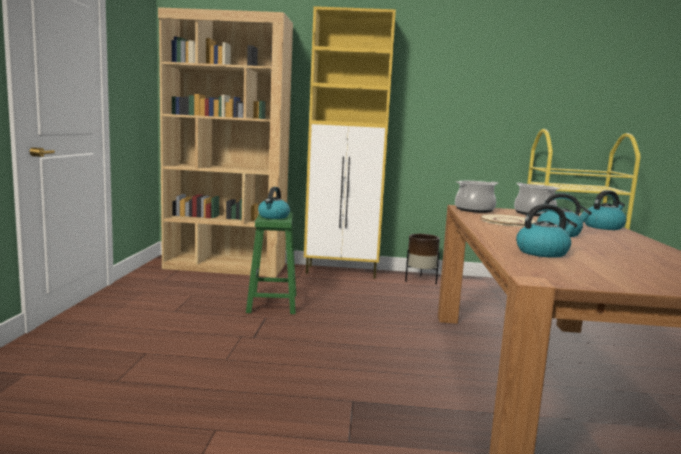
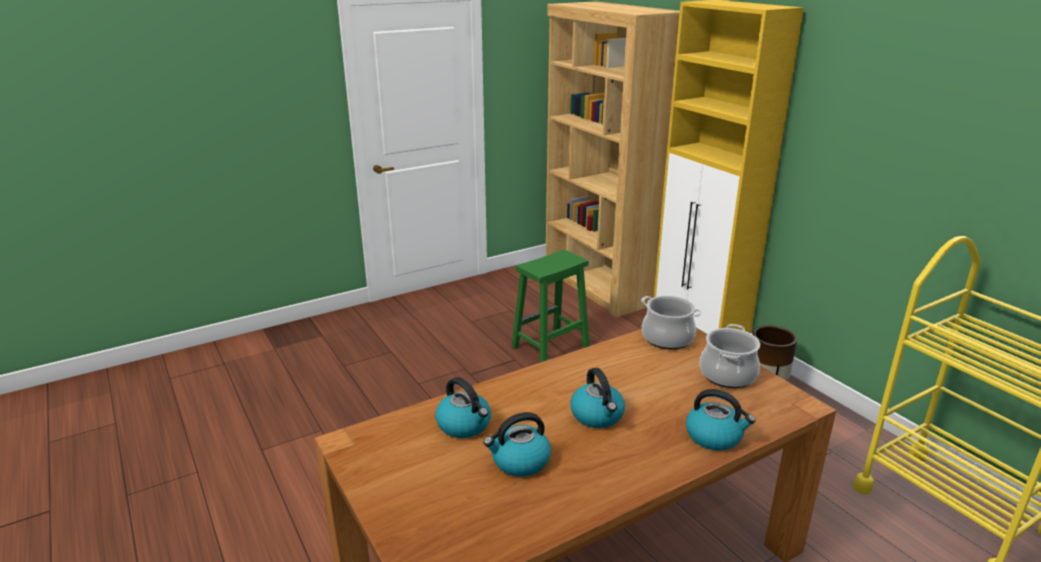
camera: 55 degrees right, 15 degrees up
kettle [258,187,290,219] -> kettle moved to [484,412,551,477]
beige plate [480,214,537,226] -> none

